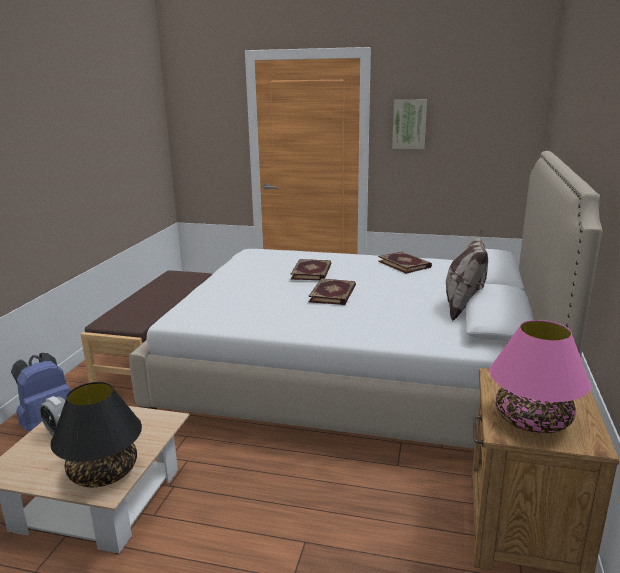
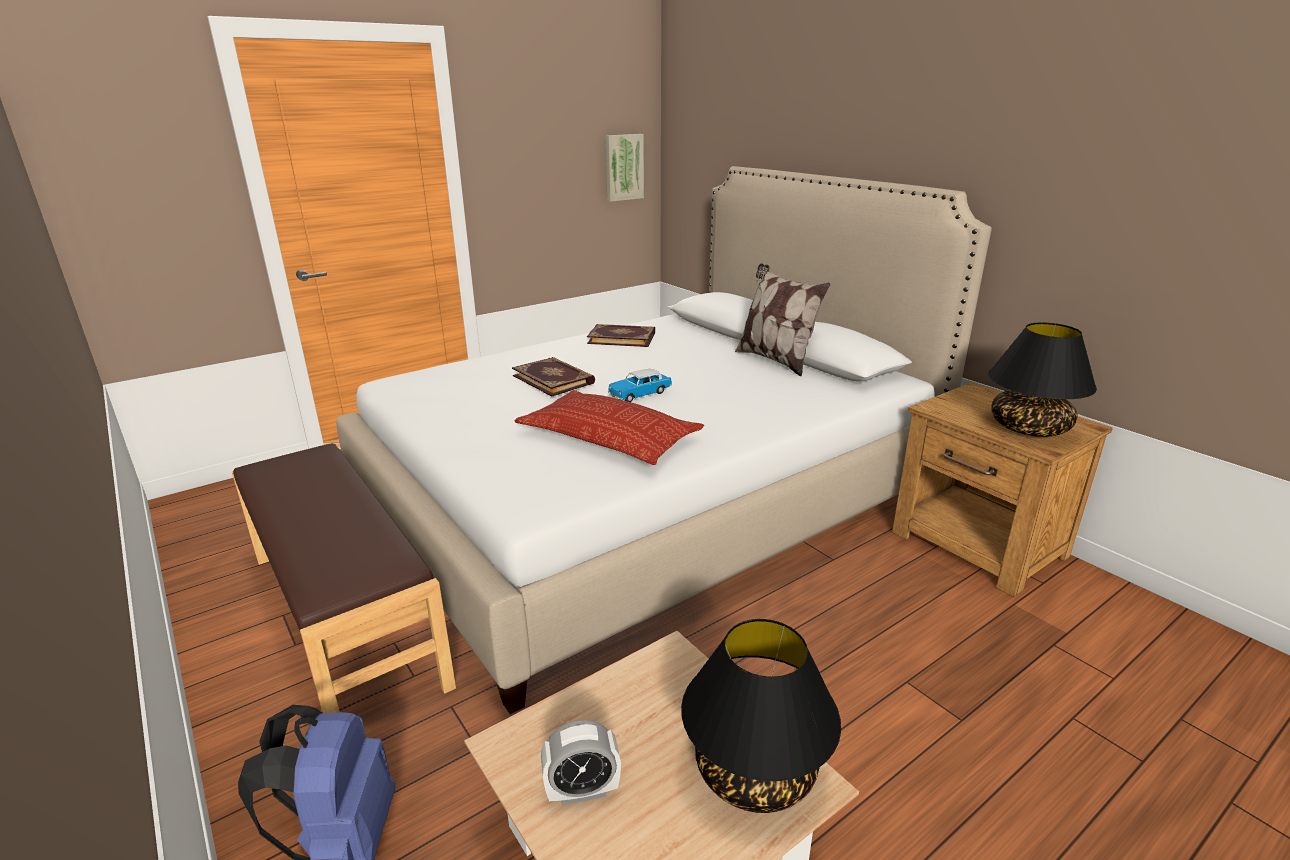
camera: 50 degrees left, 5 degrees up
book [309,278,356,305] -> toy car [608,369,672,402]
picture [392,100,427,149] -> picture moved to [605,134,644,202]
pink table lamp [490,320,591,434] -> black table lamp [988,322,1097,437]
none -> pillow [515,390,704,465]

